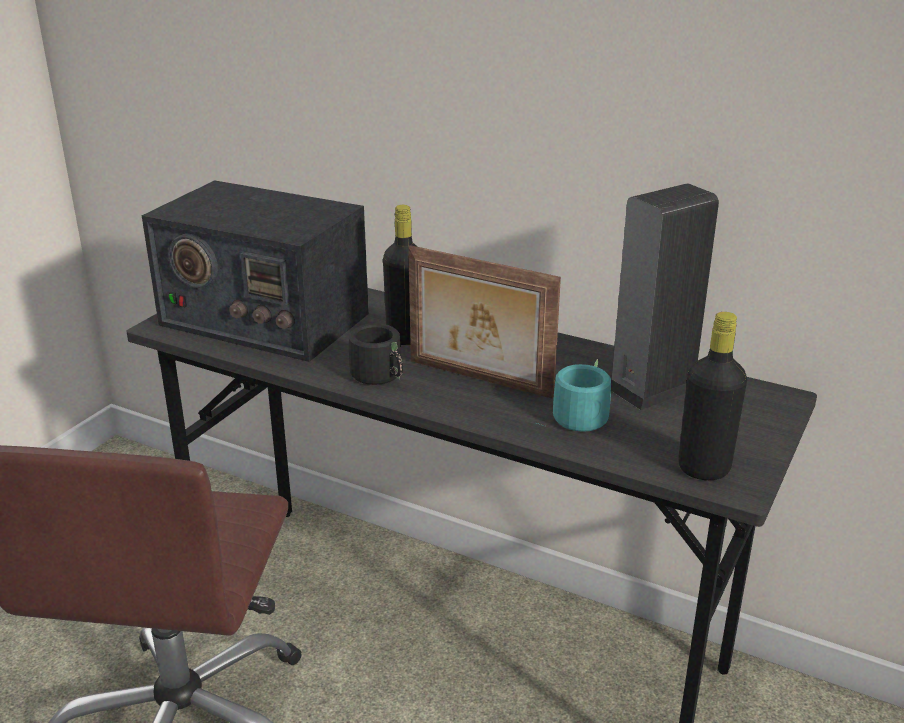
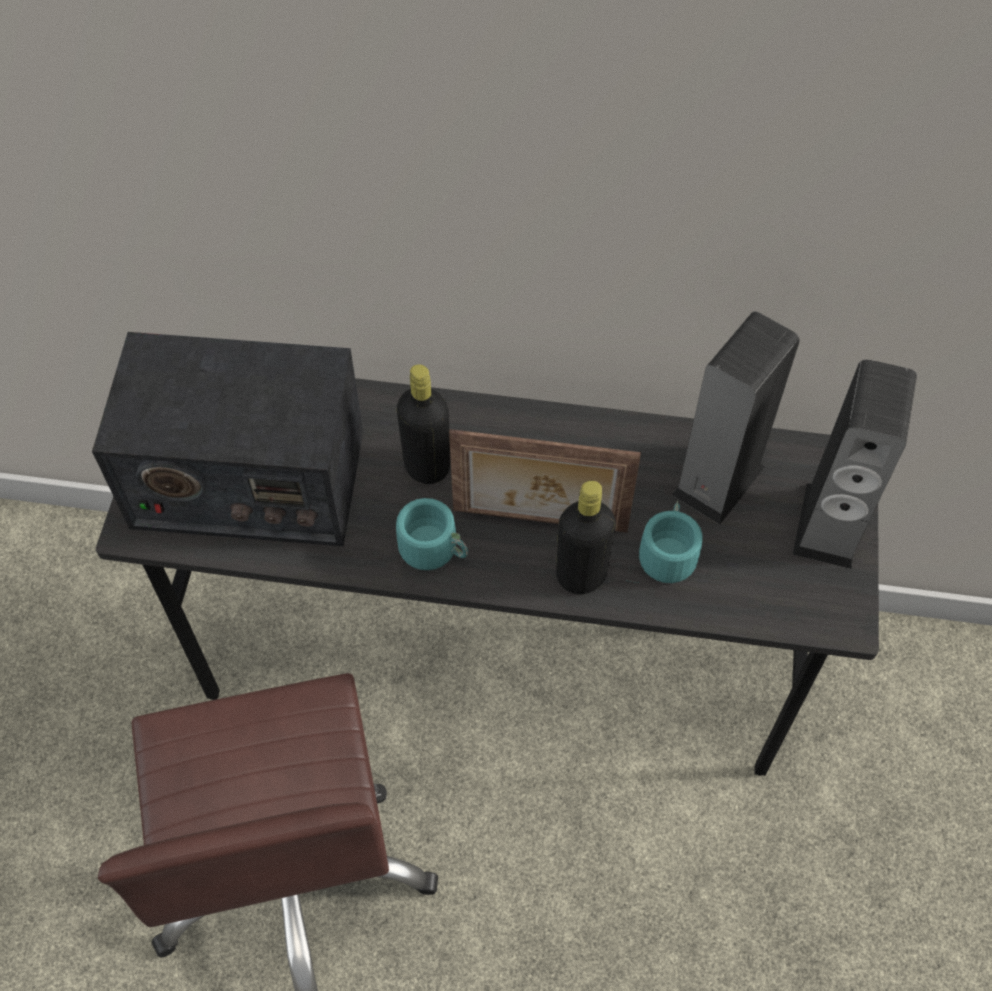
camera: 20 degrees left, 30 degrees up
black mug [349,323,403,385] -> turquoise mug [396,498,468,570]
black bottle [678,312,747,480] -> black bottle moved to [556,481,616,594]
none -> speaker [793,360,917,569]

